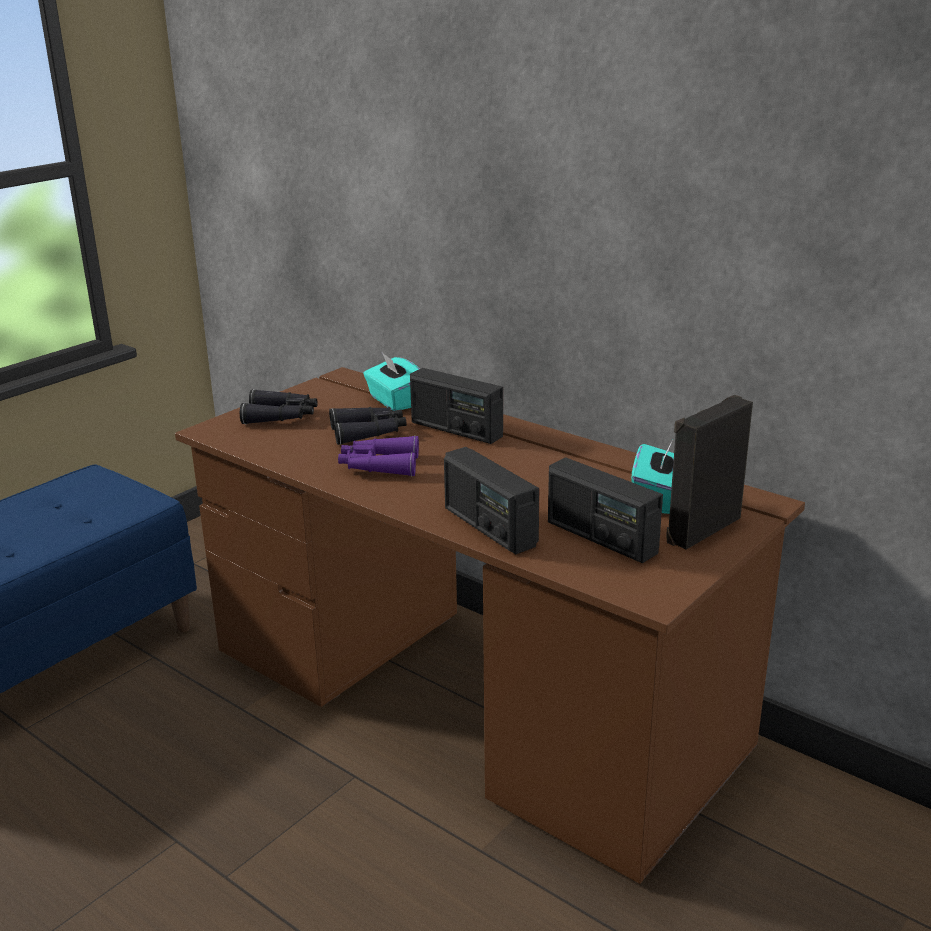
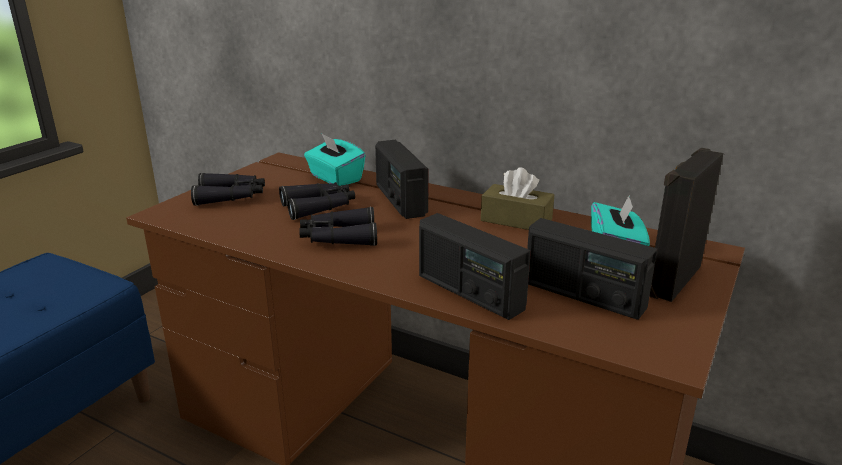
camera: 10 degrees left, 0 degrees up
purple binoculars [338,436,419,476] -> black binoculars [299,207,377,246]
radio [410,368,503,444] -> radio turned 45 degrees clockwise [375,140,429,219]
none -> brown tissue box [481,167,554,230]

